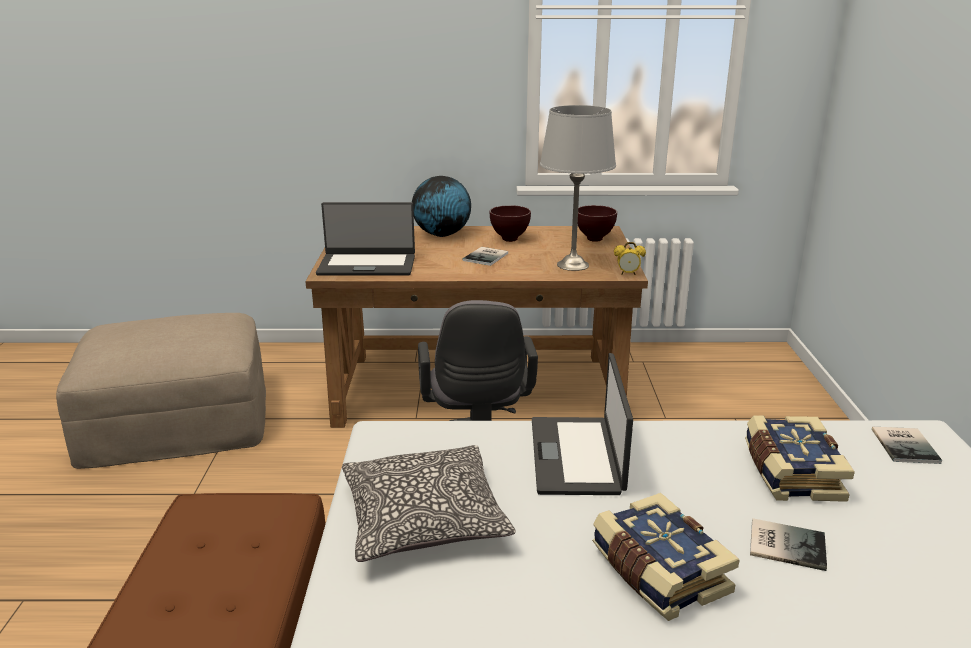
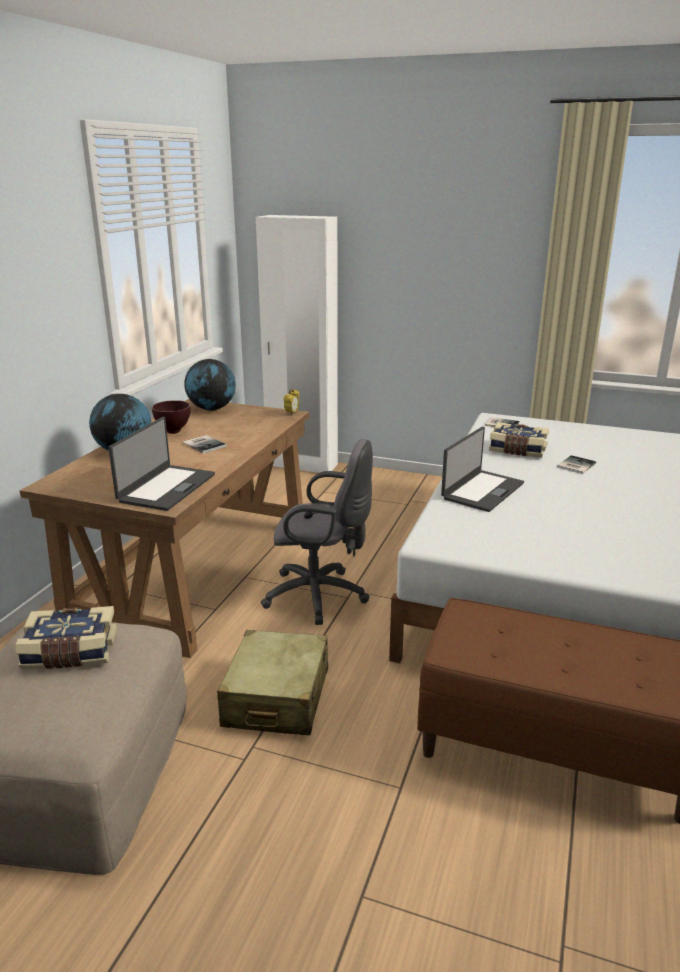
camera: 70 degrees left, 0 degrees up
pillow [342,445,516,562] -> none
laptop [532,353,633,495] -> laptop turned 75 degrees counterclockwise [441,427,524,512]
grey table lamp [540,105,616,271] -> none
brown bowl [578,205,617,242] -> globe [184,359,236,411]
book [592,493,740,621] -> book moved to [15,606,117,669]
none -> beige suitcase [217,630,328,735]
none -> white wardrobe [256,215,338,473]

